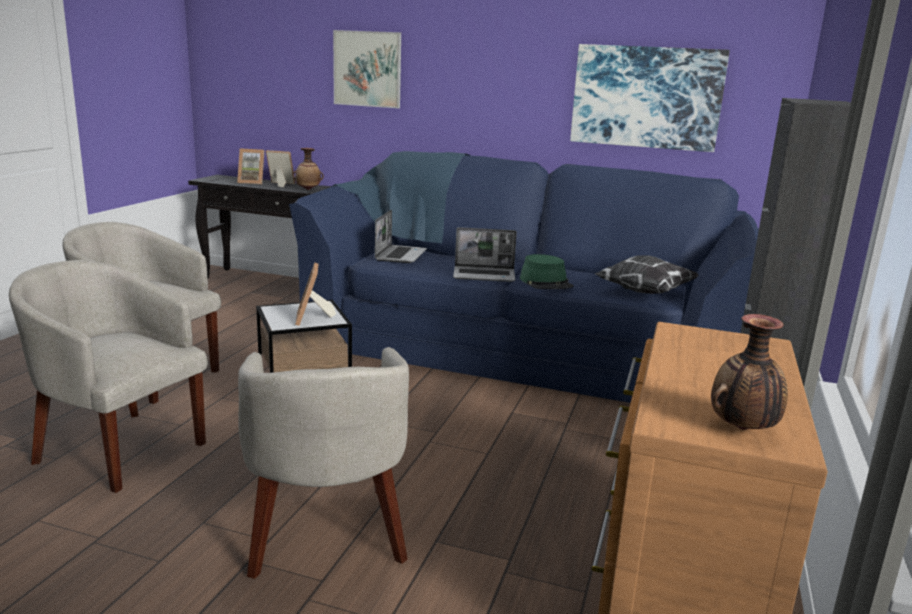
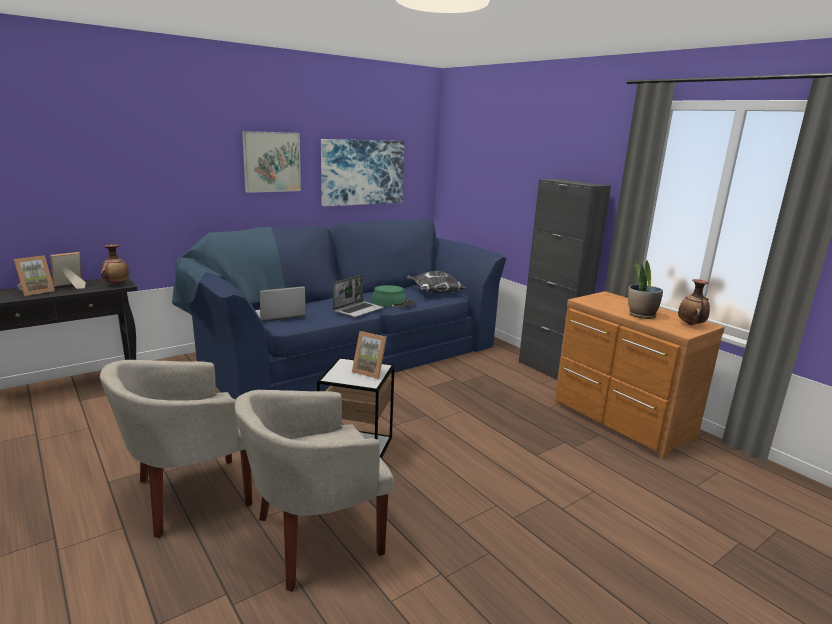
camera: 55 degrees left, 0 degrees up
beige armchair [238,347,409,579] -> none
picture [333,30,401,108] -> picture moved to [242,131,301,193]
laptop [375,210,427,263] -> laptop turned 75 degrees counterclockwise [255,286,306,322]
none -> potted plant [628,259,663,319]

